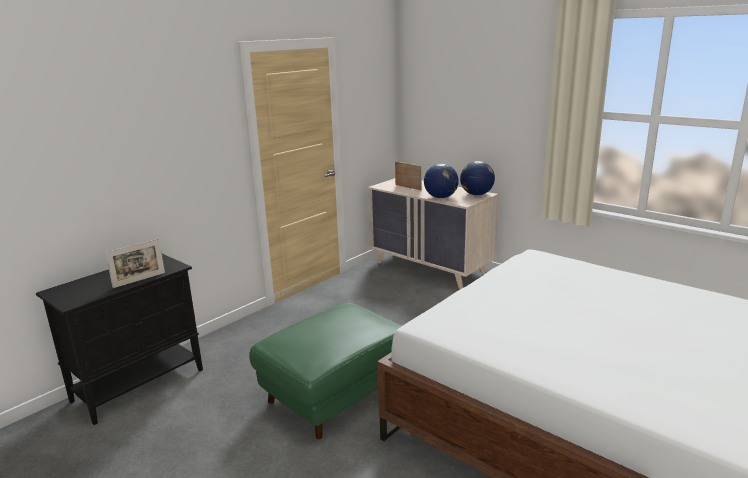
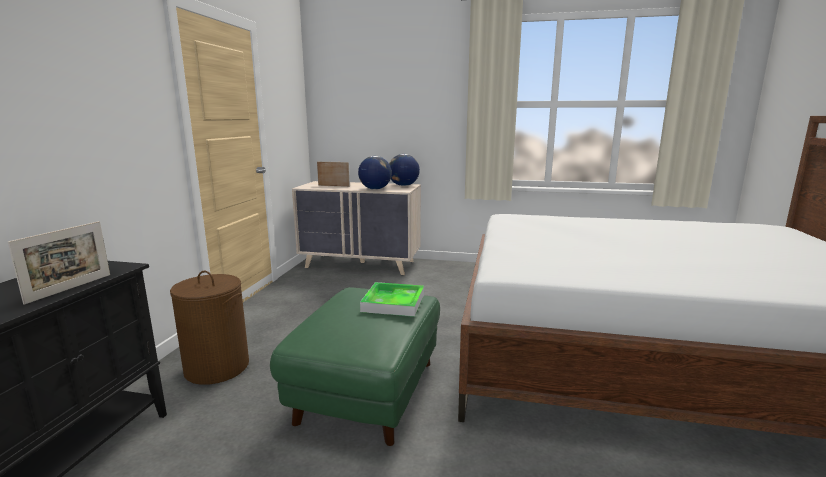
camera: 30 degrees left, 5 degrees down
none -> brown laundry basket [170,271,249,385]
none -> tray [360,282,424,317]

